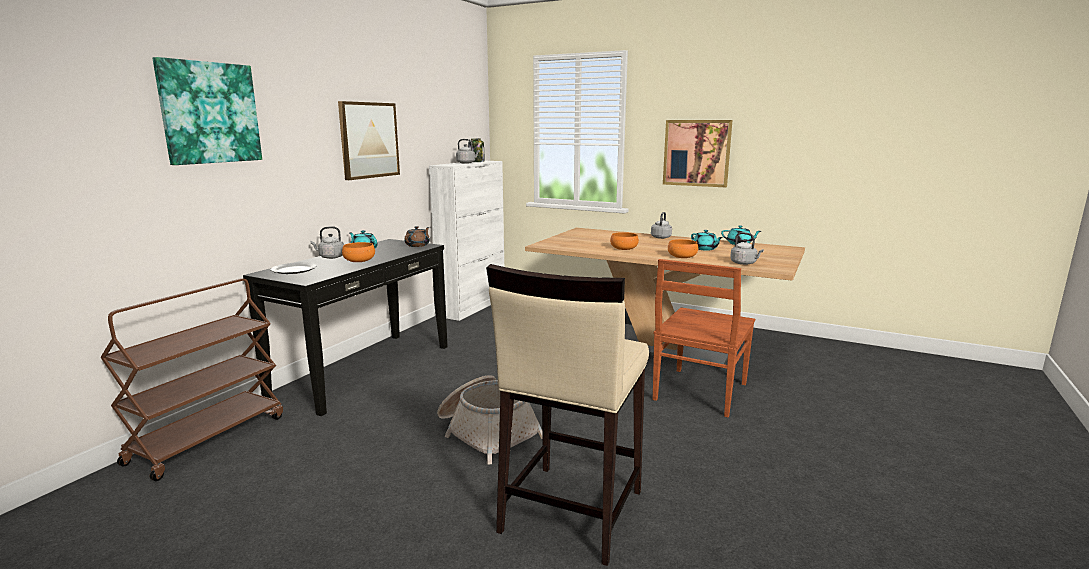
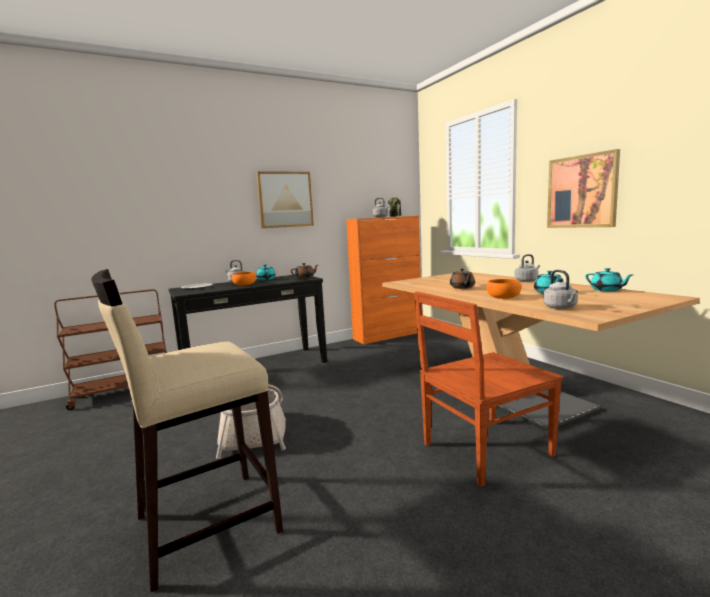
camera: 35 degrees right, 5 degrees down
picture [153,57,262,165] -> none
white cabinet [429,161,504,321] -> orange cabinet [346,216,421,345]
orange bowl [610,232,639,250] -> brown teapot [450,268,475,289]

